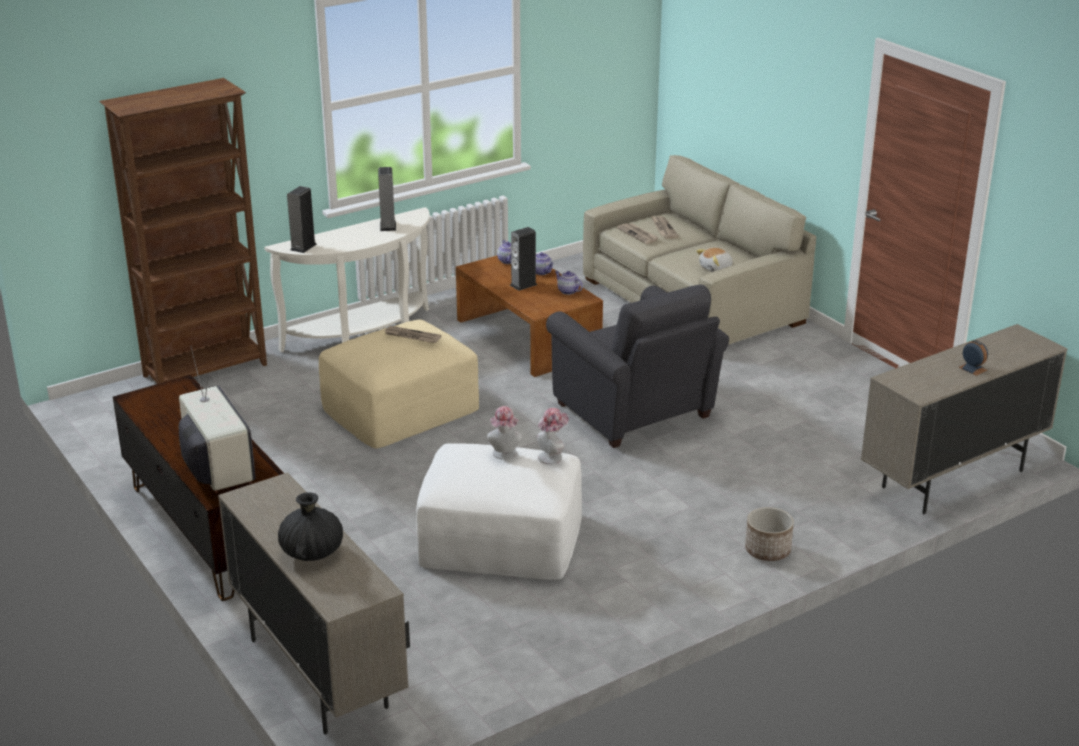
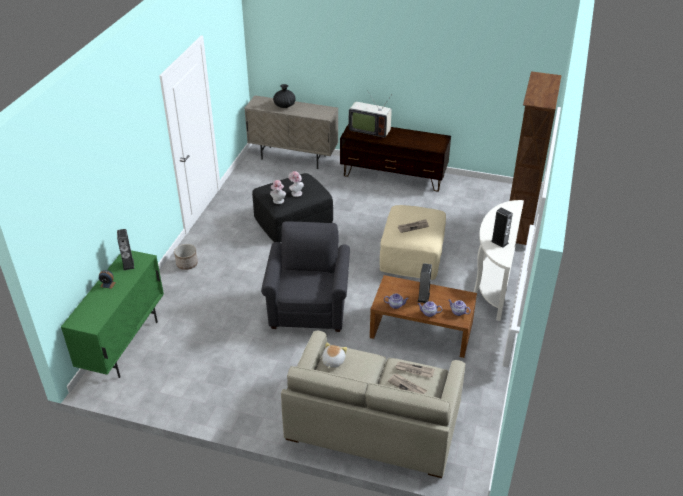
camera: 140 degrees right, 10 degrees up
speaker [287,186,316,253] -> speaker moved to [117,229,134,270]
white ottoman [416,443,582,580] -> black ottoman [252,173,333,243]
grey armchair [546,285,729,448] -> grey armchair turned 75 degrees clockwise [261,221,350,332]
beige cabinet [861,324,1068,514] -> green cabinet [61,250,164,378]

